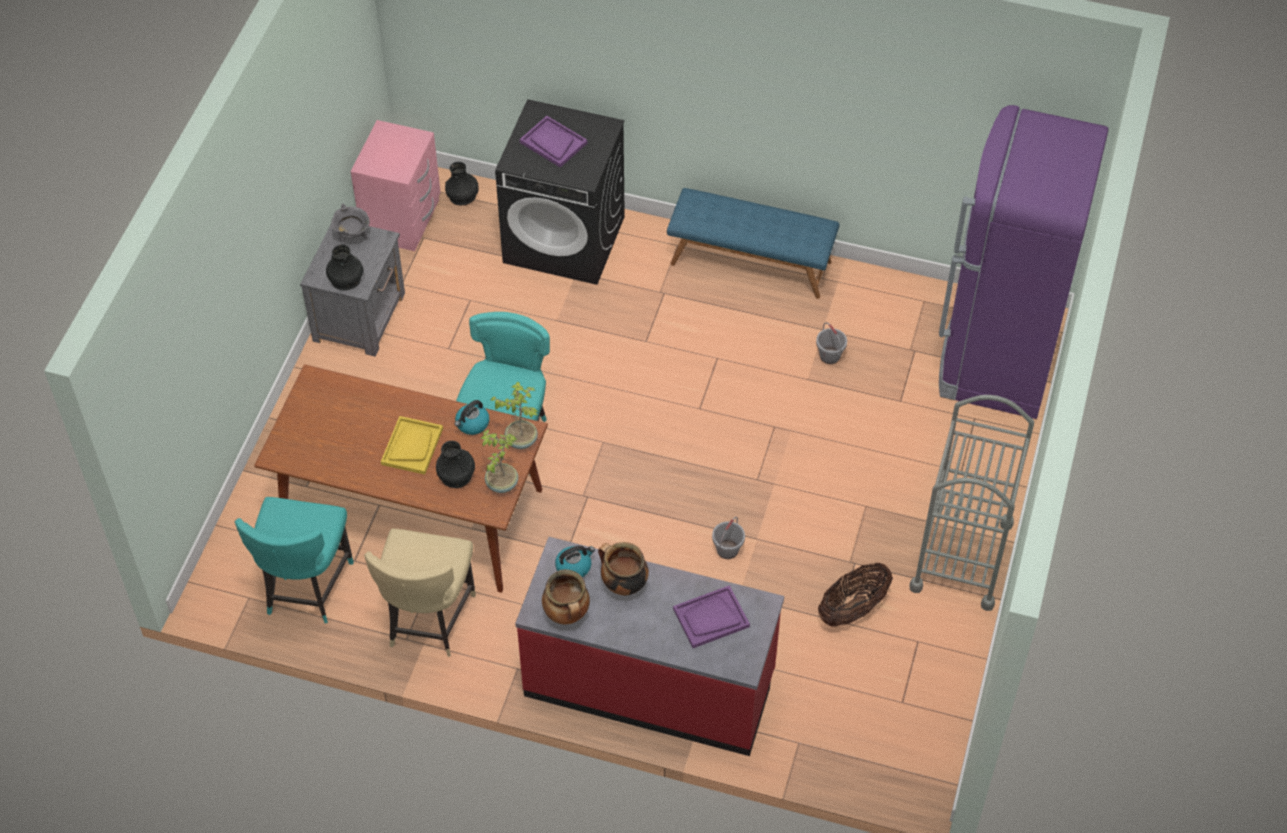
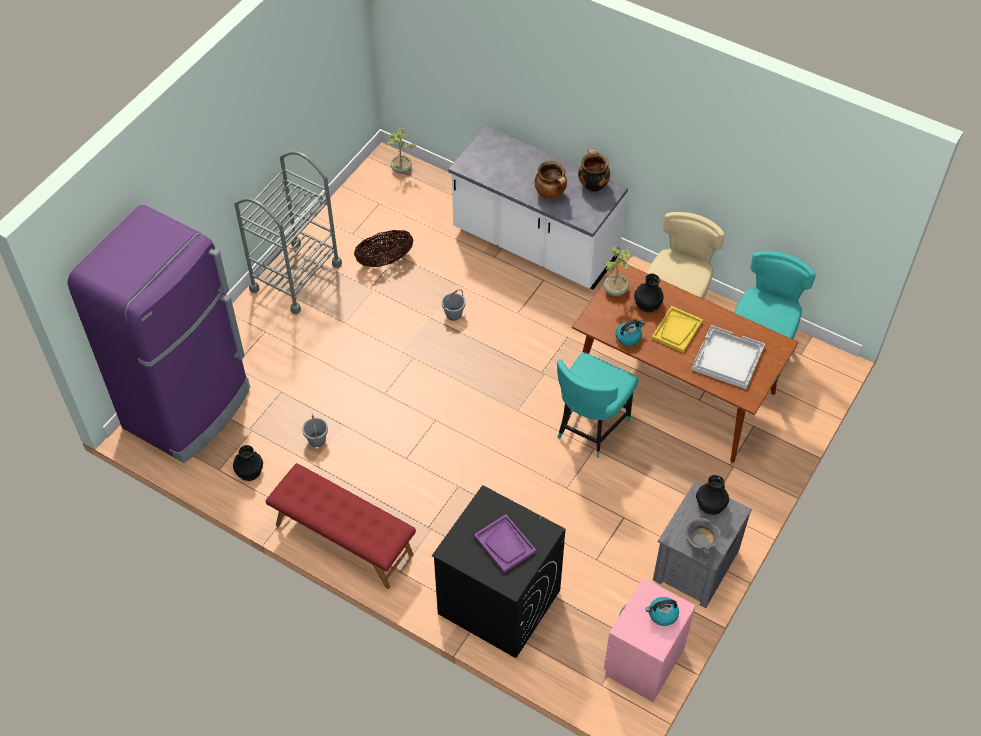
camera: 165 degrees left, 0 degrees up
black vase [445,162,479,205] -> black vase moved to [233,445,263,481]
potted plant [491,381,538,449] -> potted plant moved to [387,127,416,174]
red counter [515,537,784,756] -> white counter [448,126,628,290]
kettle [555,546,595,577] -> kettle moved to [646,597,679,626]
blue bench [667,188,839,299] -> red bench [266,463,416,589]
purple tray [673,585,750,648] -> none
none -> white tray [691,325,765,389]

